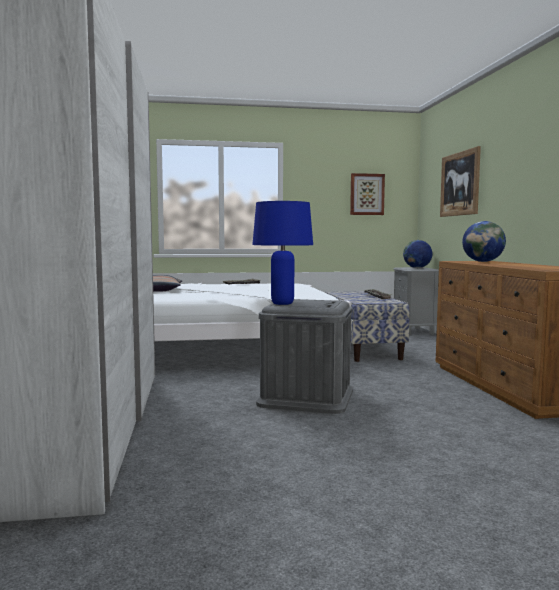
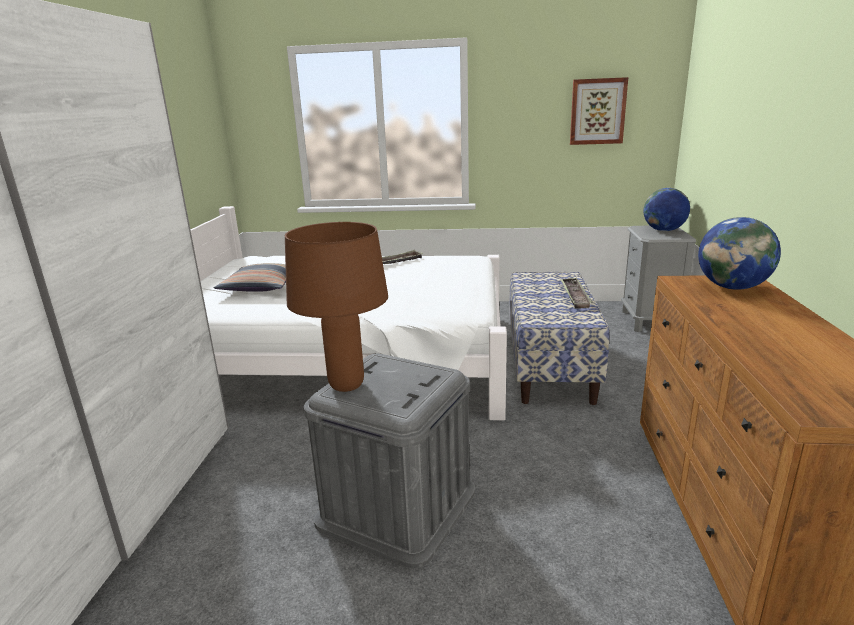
camera: 15 degrees right, 15 degrees up
blue table lamp [252,201,313,305] -> brown table lamp [285,222,388,392]
picture [440,146,481,217] -> none

